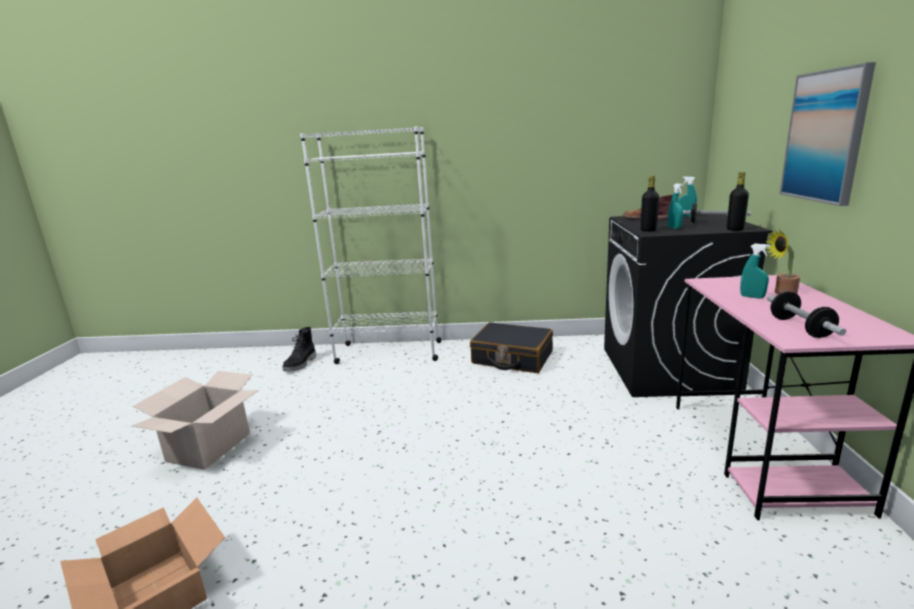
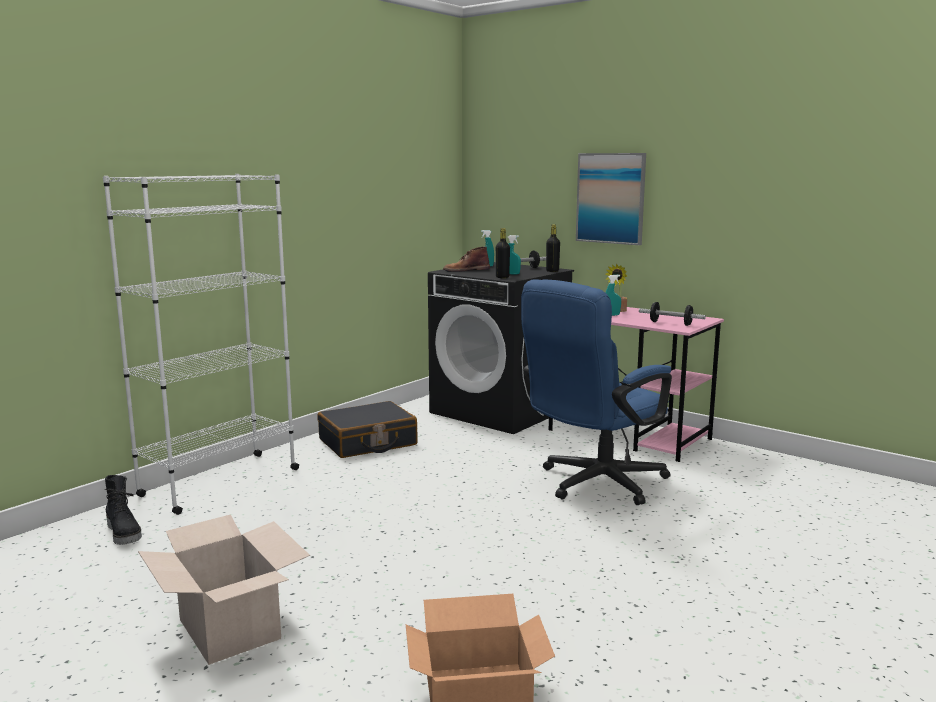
camera: 55 degrees left, 5 degrees down
none -> blue office chair [521,279,672,505]

